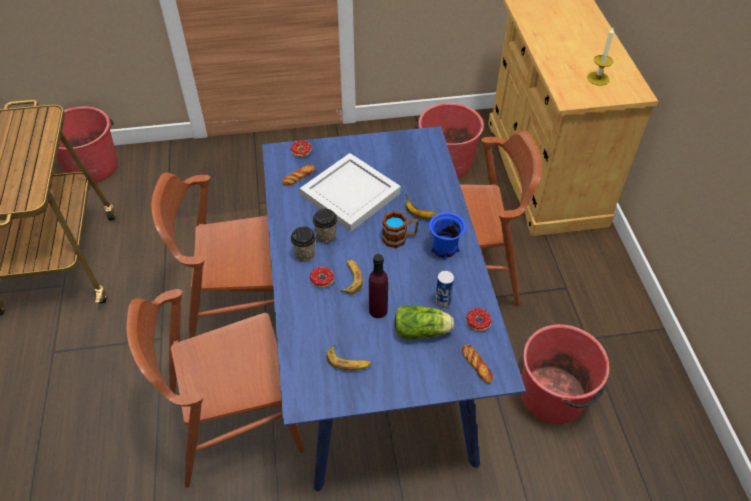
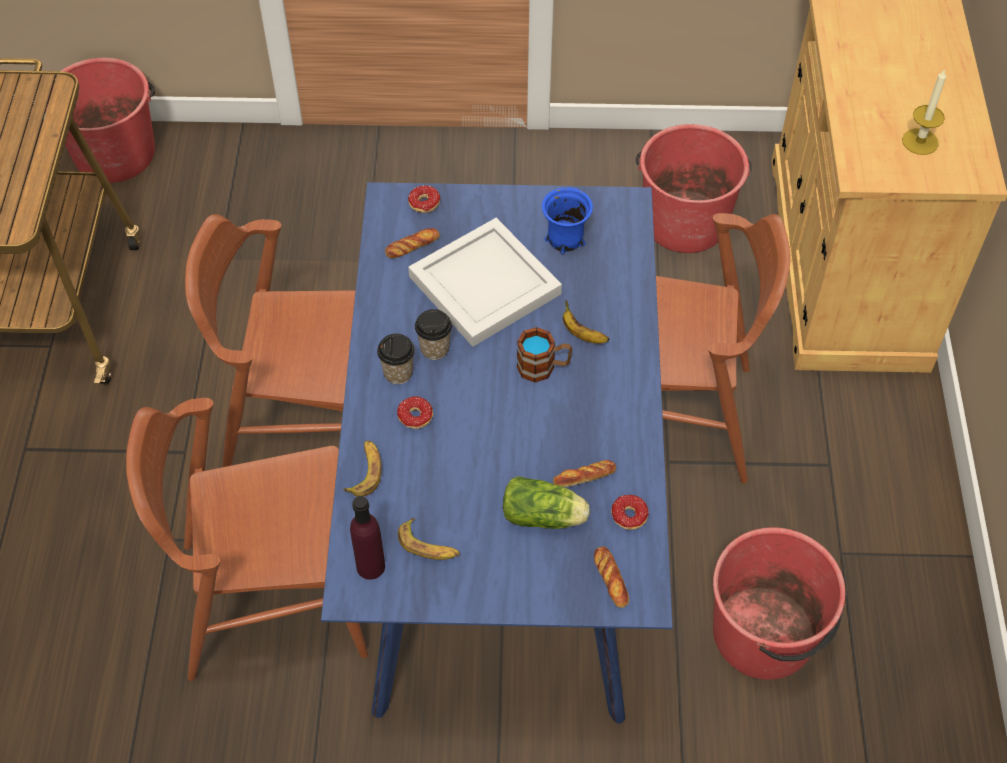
camera: 10 degrees right, 5 degrees up
banana [340,260,363,294] -> banana moved to [343,440,382,497]
purple bottle [369,254,388,318] -> purple bottle moved to [350,496,385,580]
blue mug [429,212,466,260] -> blue mug moved to [542,187,593,254]
can [435,270,454,308] -> bread [553,460,616,487]

